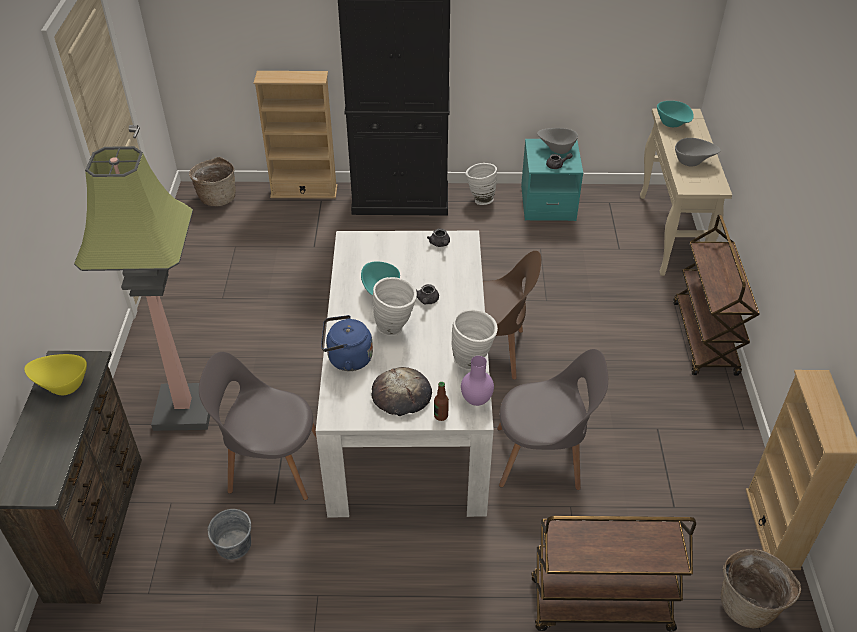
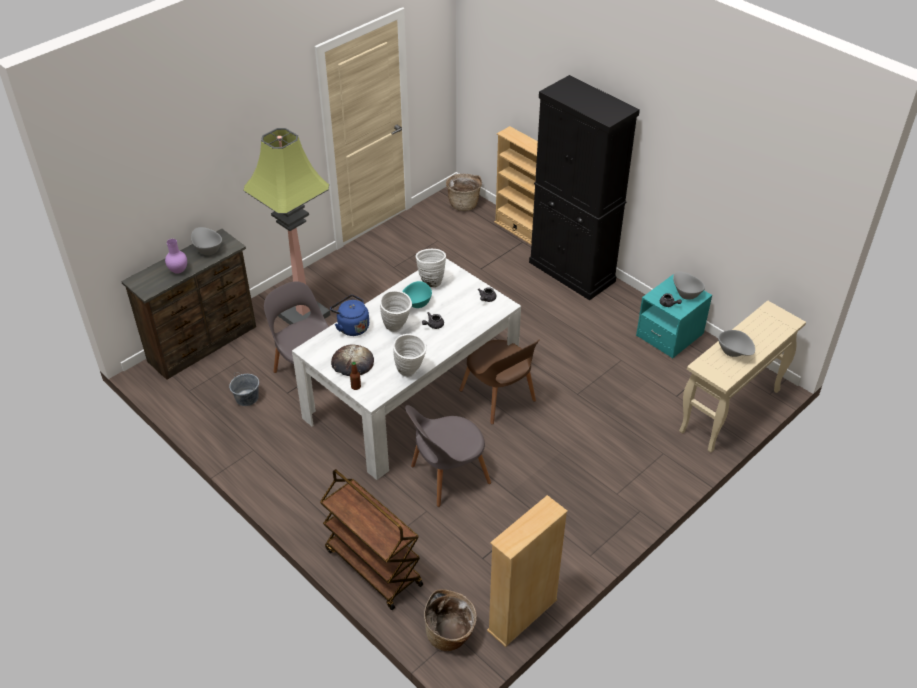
camera: 45 degrees right, 0 degrees up
yellow bowl [24,354,87,395] -> grey bowl [191,227,222,255]
purple vase [461,356,494,406] -> purple vase moved to [165,239,187,274]
white vase [465,163,497,205] -> white vase moved to [416,249,446,289]
grey chair [497,349,608,490] -> grey chair turned 105 degrees clockwise [405,405,491,507]
turquoise bowl [657,101,694,127] -> none
brown cart [673,215,760,376] -> none

